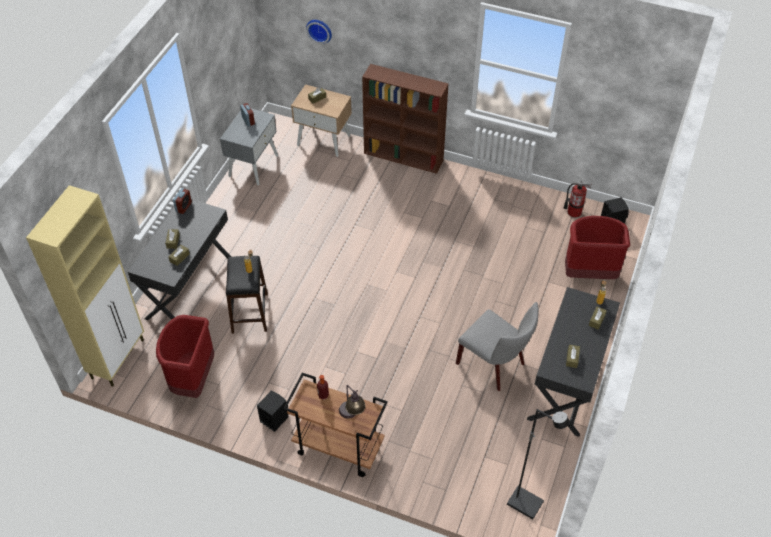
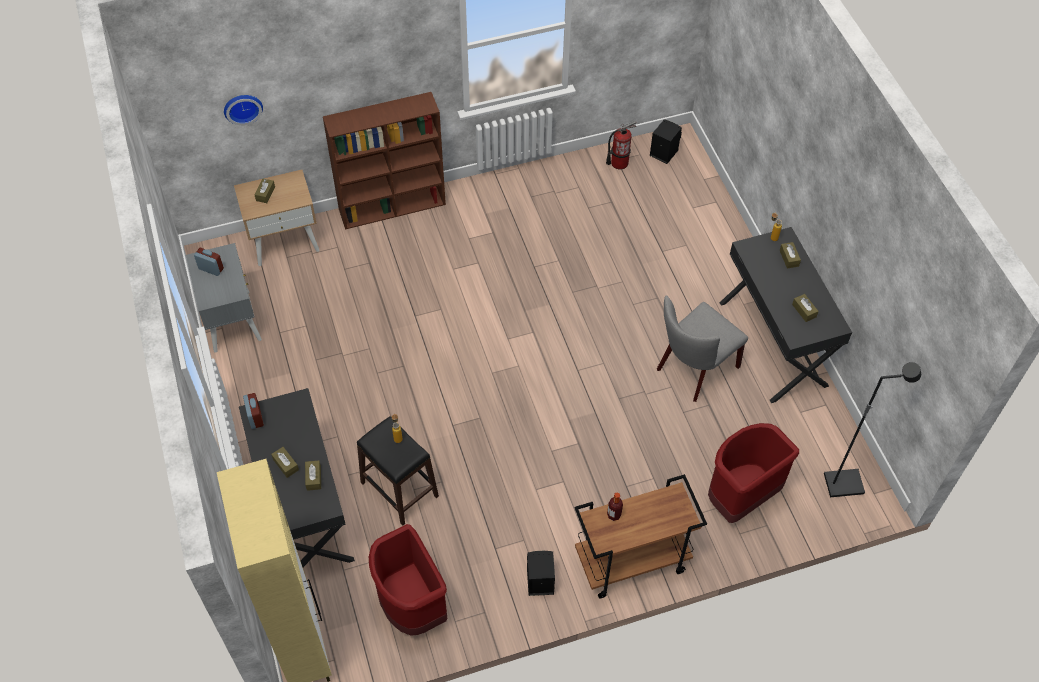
camera: 40 degrees left, 5 degrees up
table lamp [339,385,366,418] -> none
grey chair [456,302,538,391] -> grey chair turned 135 degrees clockwise [657,295,748,402]
red trash can [565,216,630,279] -> red trash can moved to [708,423,799,523]

